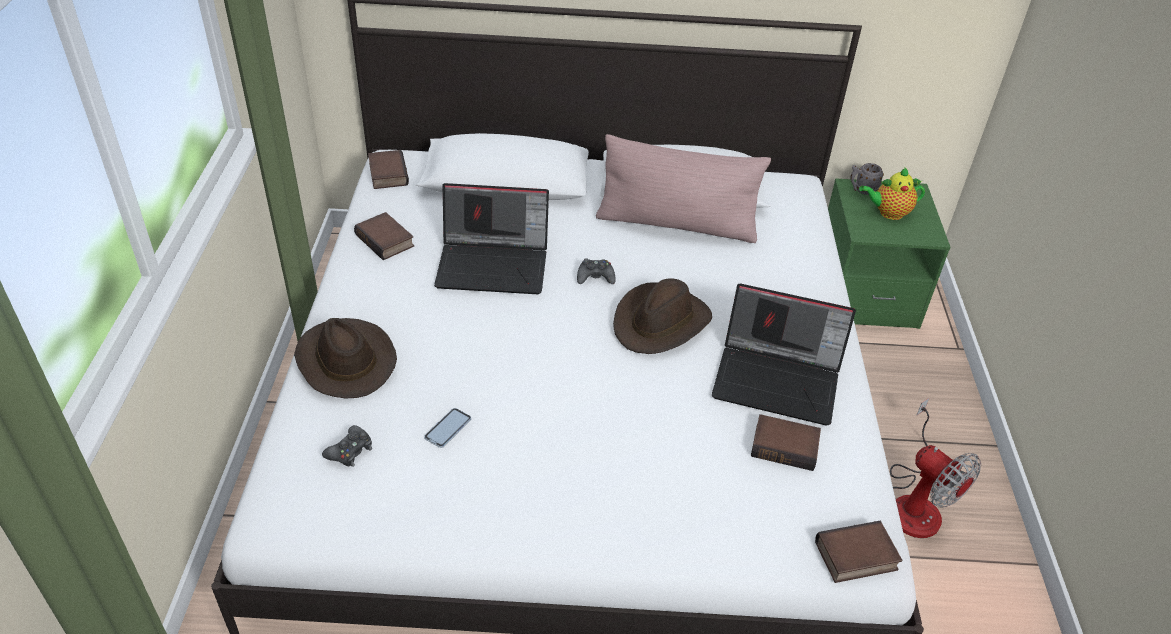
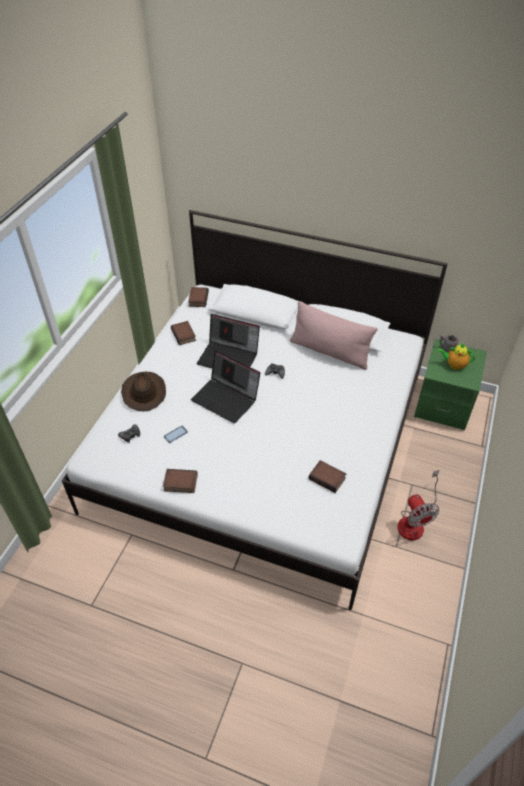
camera: 20 degrees right, 5 degrees up
brown hat [613,278,712,354] -> none
laptop [712,284,856,426] -> laptop moved to [191,351,260,423]
book [815,521,902,583] -> book moved to [163,469,198,493]

